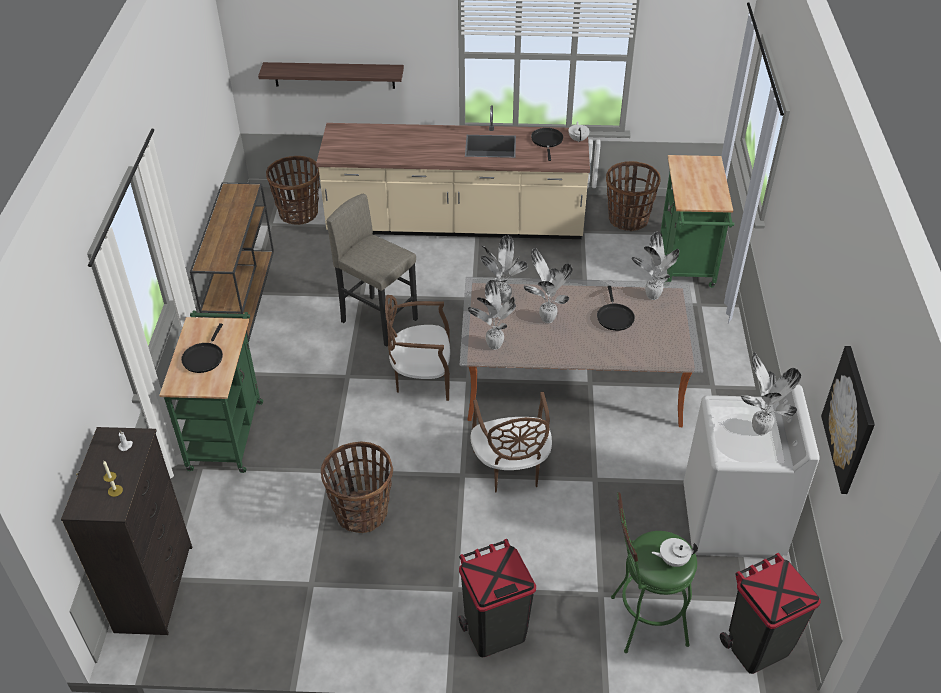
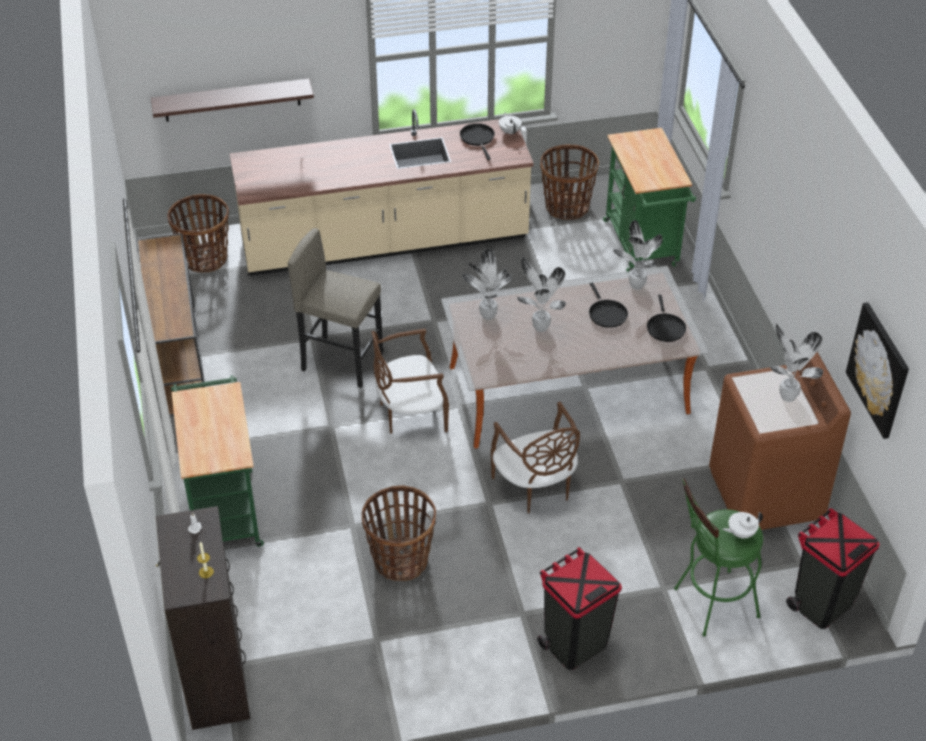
camera: 15 degrees left, 0 degrees up
black frying pan [181,323,223,373] -> black frying pan moved to [647,295,686,342]
potted plant [468,280,516,350] -> none
white washing machine [683,384,820,558] -> brown washing machine [709,352,851,530]

